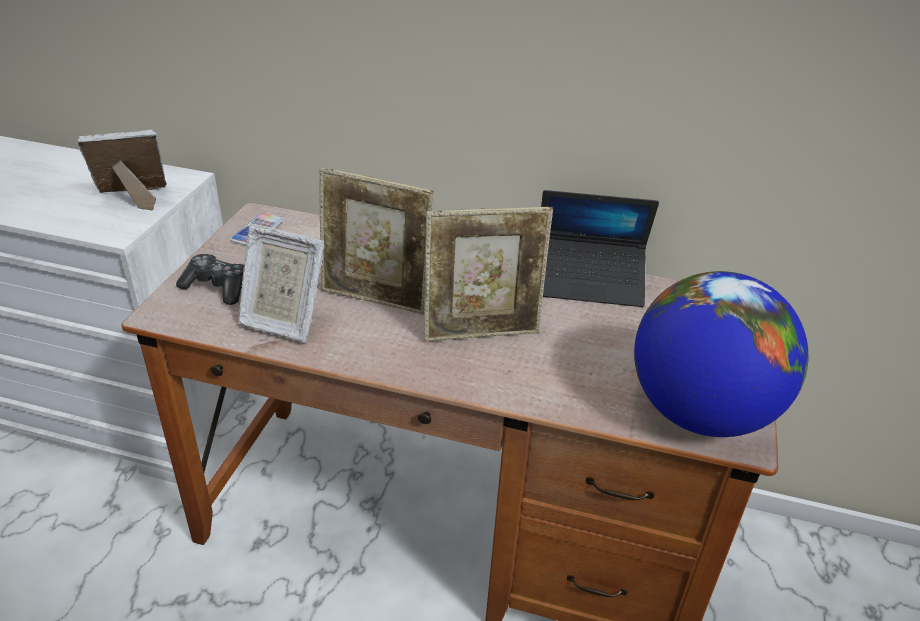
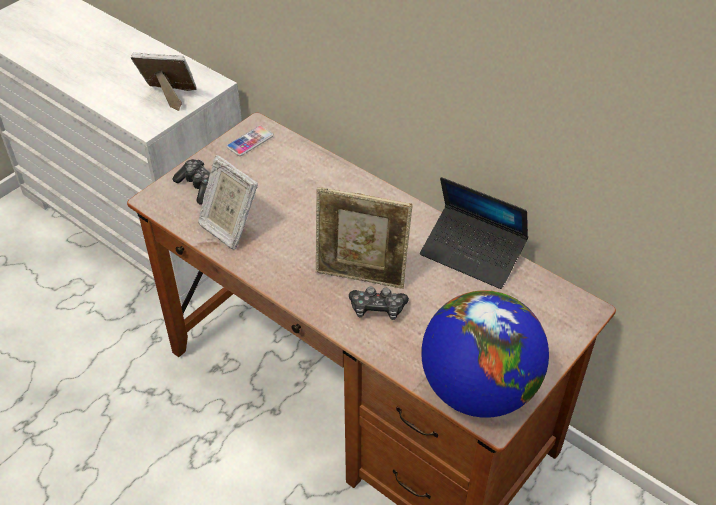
camera: 25 degrees right, 10 degrees up
picture frame [319,167,434,314] -> none
none -> game controller [349,286,409,320]

